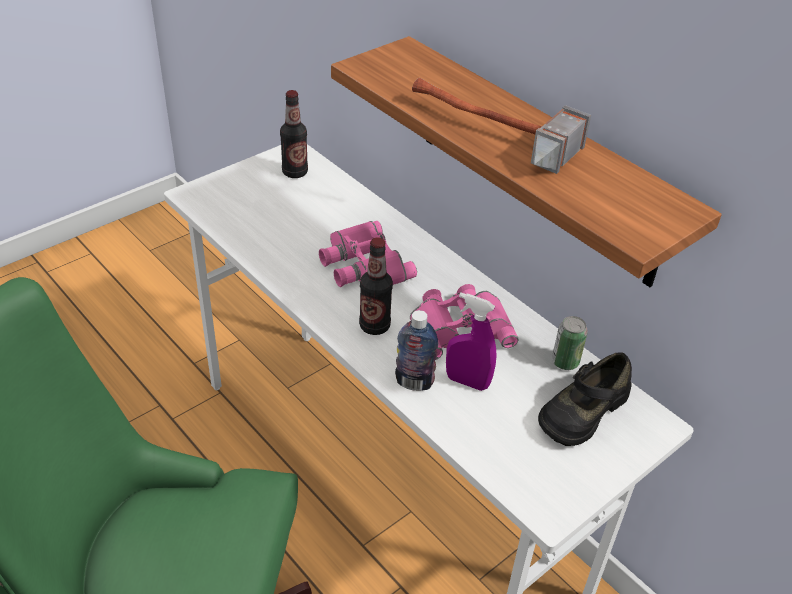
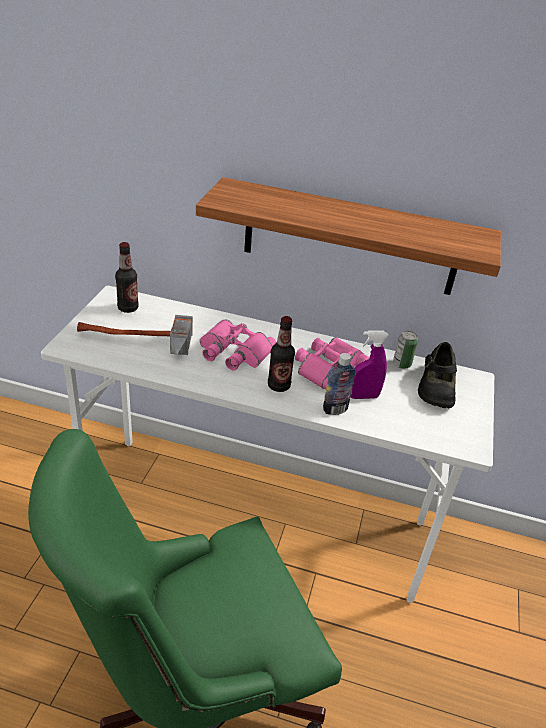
camera: 35 degrees left, 5 degrees down
hammer [412,78,591,174] -> hammer moved to [77,315,193,355]

